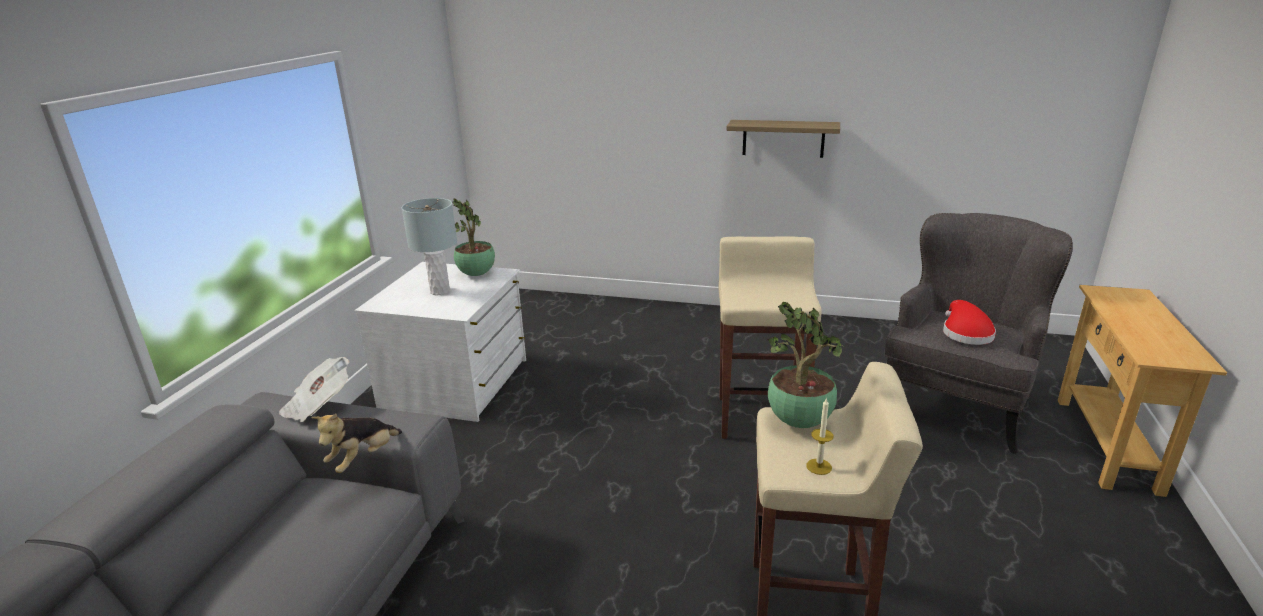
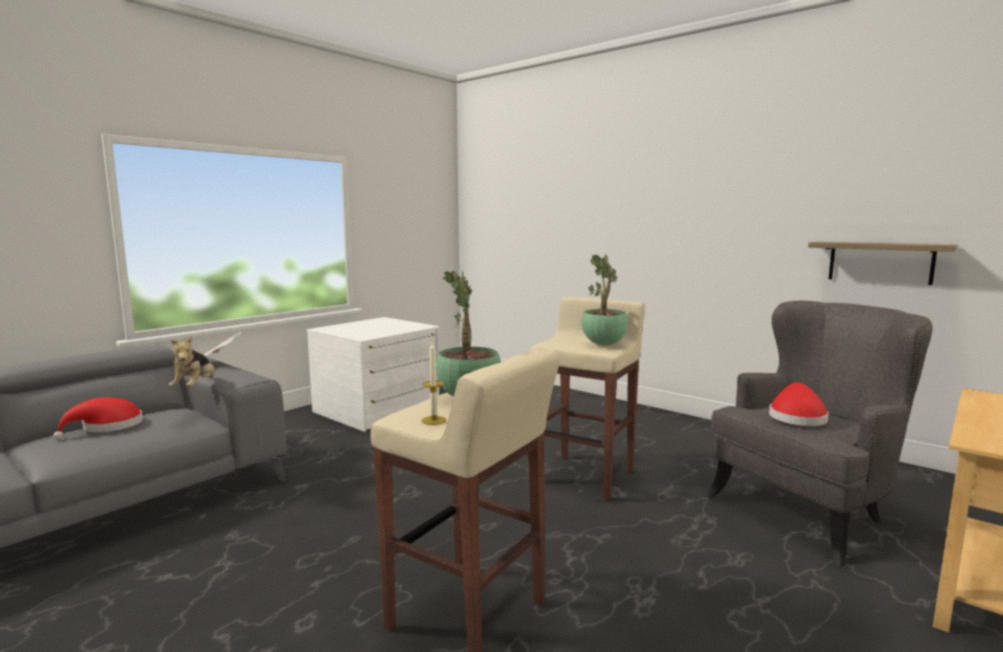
camera: 25 degrees right, 15 degrees down
plush toy [311,413,402,473] -> plush toy turned 60 degrees counterclockwise [169,336,215,387]
grey table lamp [402,198,457,296] -> none
potted plant [452,199,495,276] -> potted plant moved to [581,254,628,345]
shelf [726,120,840,158] -> shelf moved to [808,241,957,285]
none -> red hat [53,397,143,439]

